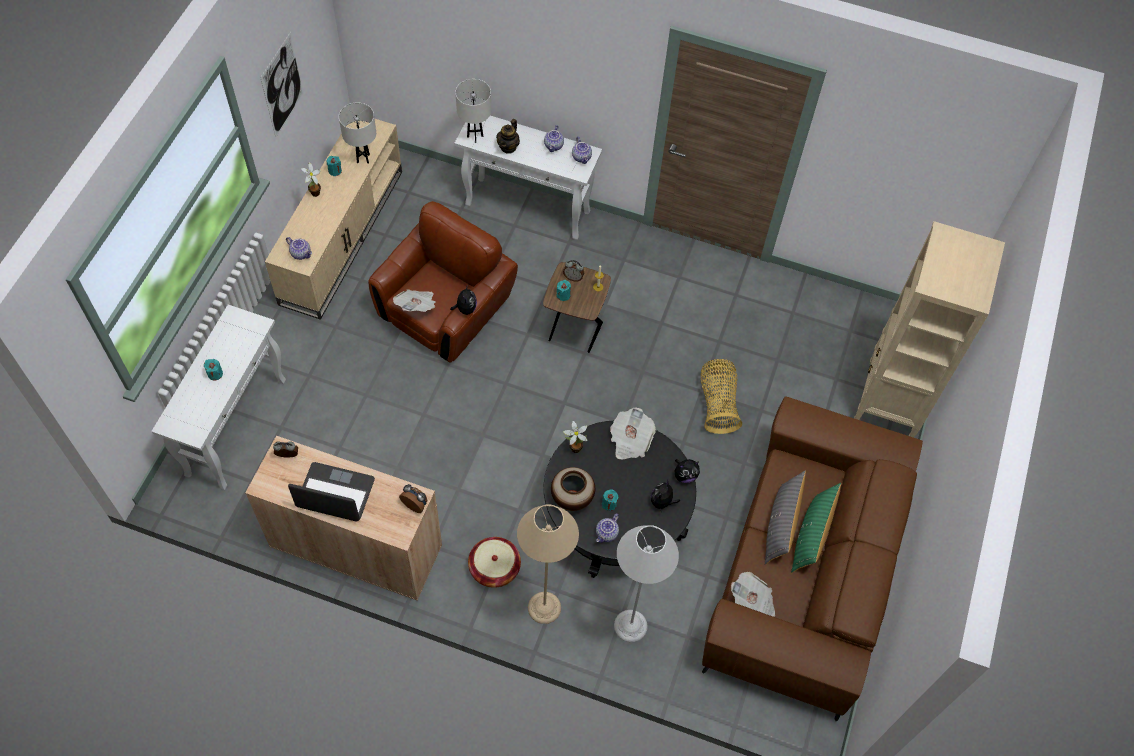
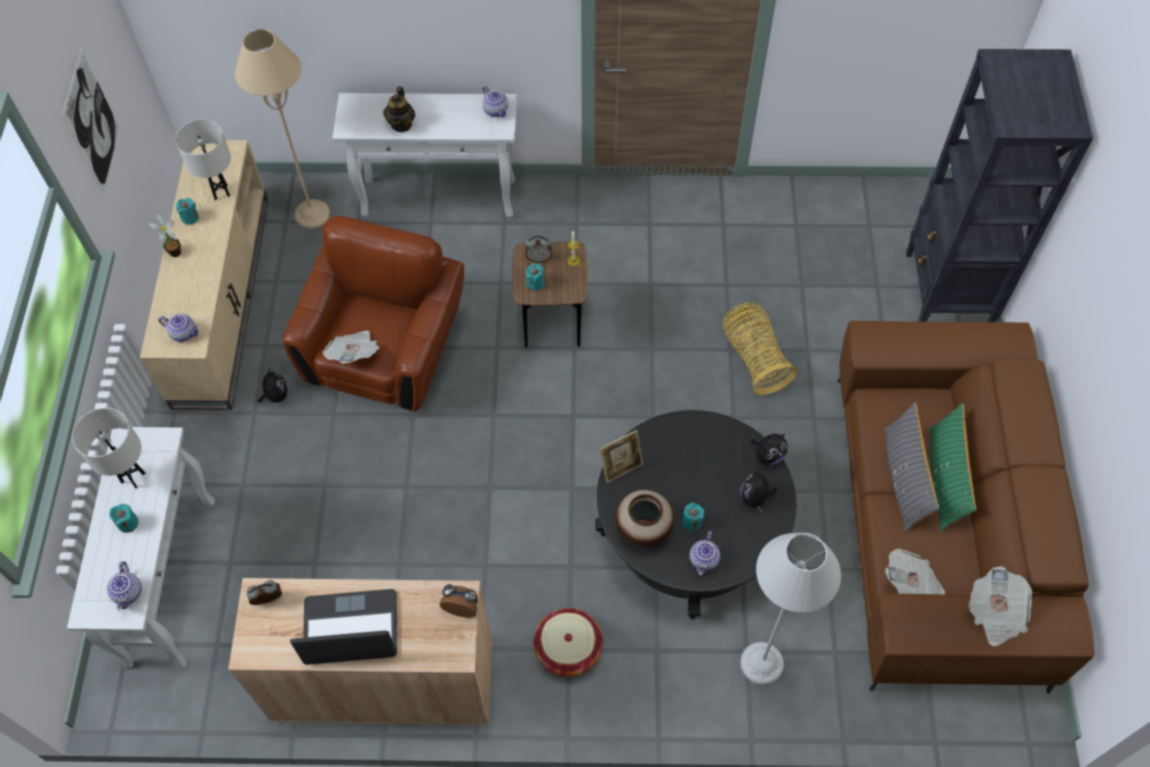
camera: 15 degrees left, 0 degrees up
plush toy [450,287,477,315] -> plush toy moved to [258,369,288,403]
white table lamp [455,79,491,143] -> white table lamp moved to [72,408,146,488]
beige floor lamp [517,504,579,624] -> beige floor lamp moved to [235,29,330,229]
teapot [544,125,564,152] -> teapot moved to [107,561,142,611]
potted plant [563,421,588,453] -> picture frame [600,430,643,483]
newspaper [610,408,656,459] -> newspaper moved to [968,566,1032,647]
beige bookcase [854,221,1005,438] -> black bookcase [906,49,1093,322]

